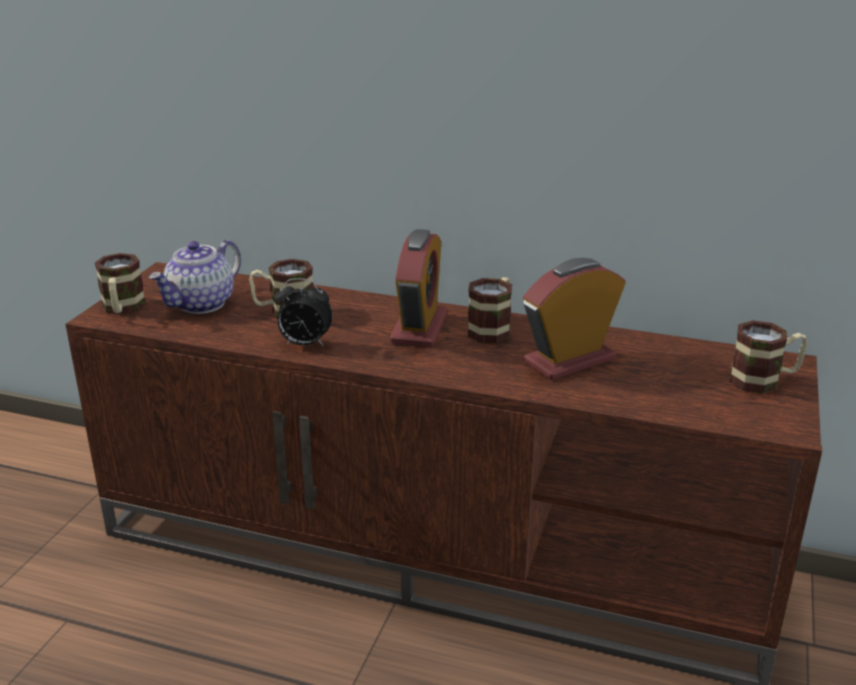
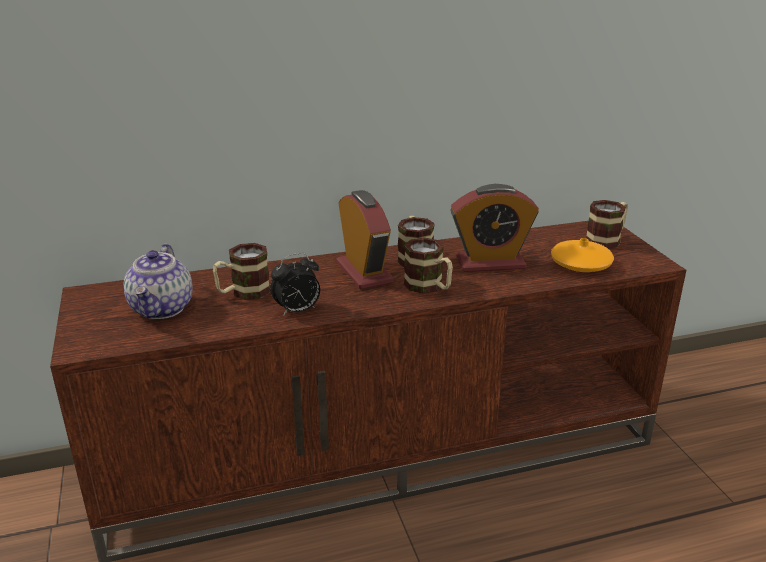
camera: 35 degrees left, 0 degrees up
mug [94,253,146,315] -> mug moved to [404,237,453,294]
alarm clock [523,258,626,380] -> alarm clock turned 120 degrees counterclockwise [450,184,539,272]
none -> orange vase [551,238,614,272]

